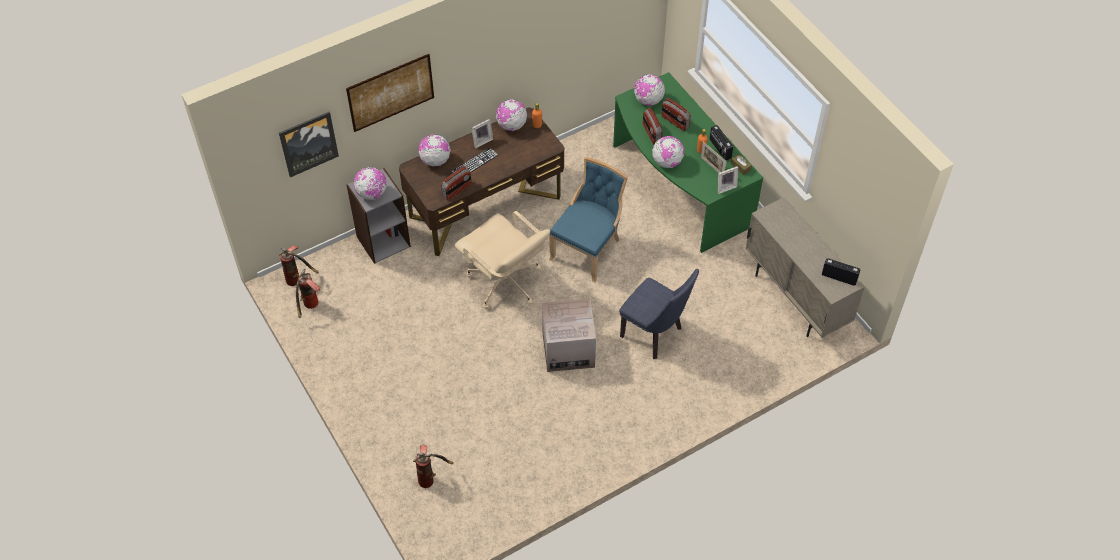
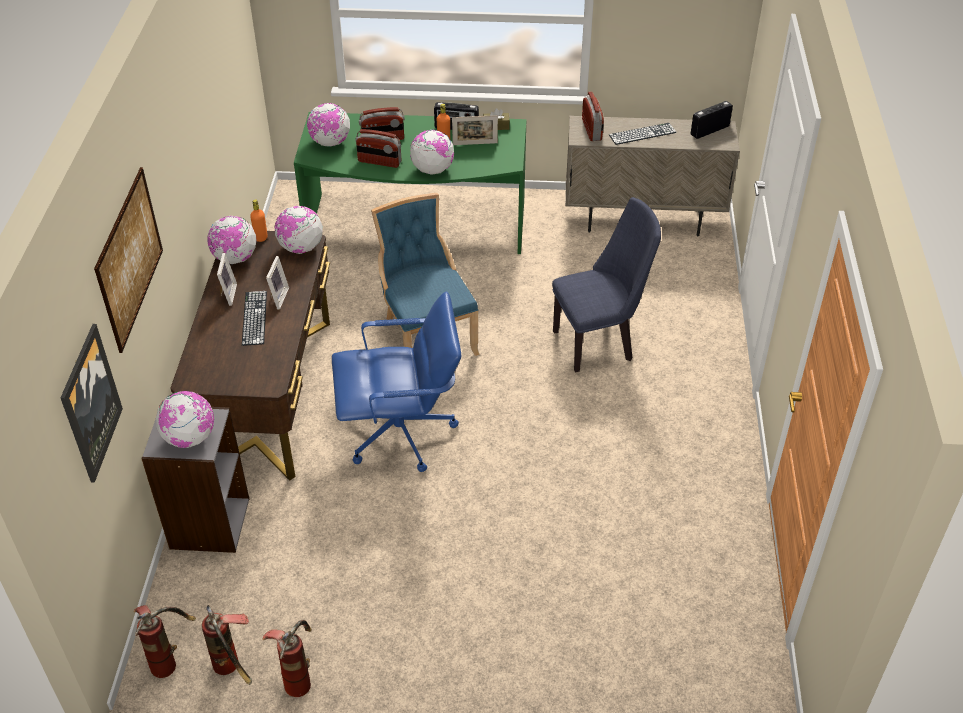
camera: 55 degrees left, 10 degrees down
fire extinguisher [413,445,454,488] -> fire extinguisher moved to [262,620,312,697]
globe [418,134,451,166] -> globe moved to [275,206,323,254]
radio [441,166,471,200] -> radio moved to [582,91,604,141]
beige office chair [455,211,550,309] -> blue office chair [332,292,461,472]
cardboard box [542,298,596,372] -> none
picture frame [718,166,738,194] -> picture frame moved to [266,256,289,310]
none -> keyboard [609,123,677,145]

